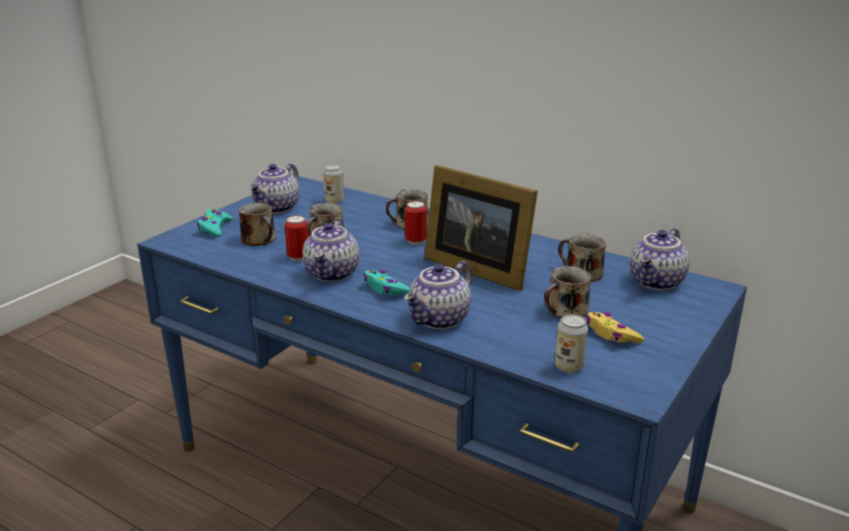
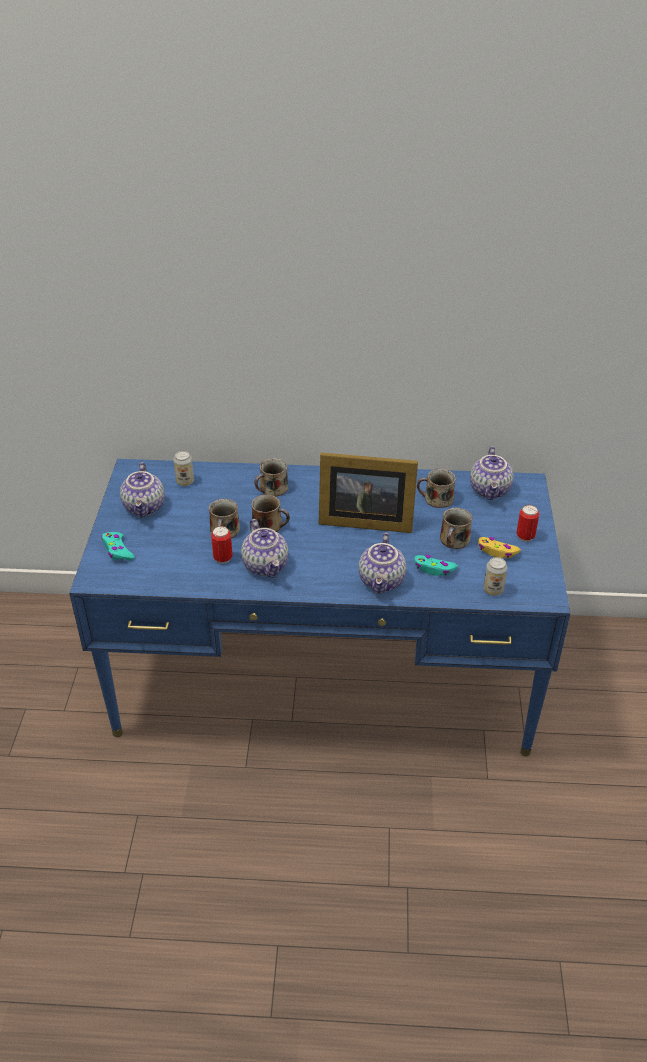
camera: 30 degrees left, 15 degrees up
mug [239,203,275,246] -> mug moved to [251,494,290,532]
turquoise game controller [363,270,410,295] -> turquoise game controller moved to [414,555,458,576]
can [405,201,427,245] -> can moved to [516,505,539,542]

